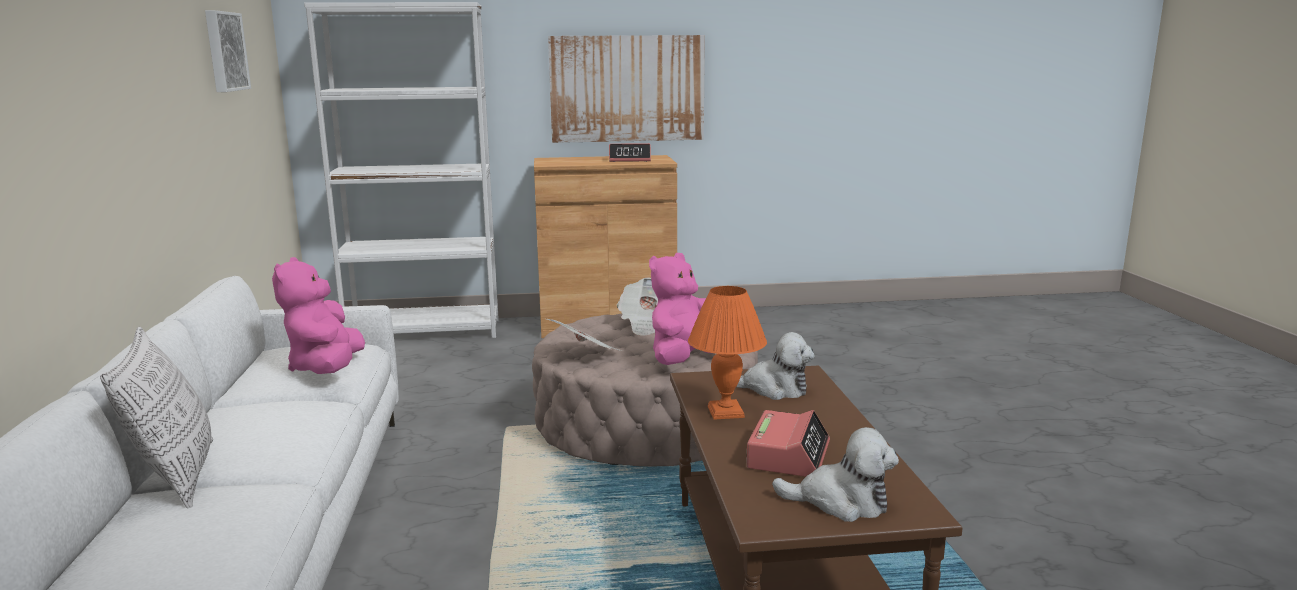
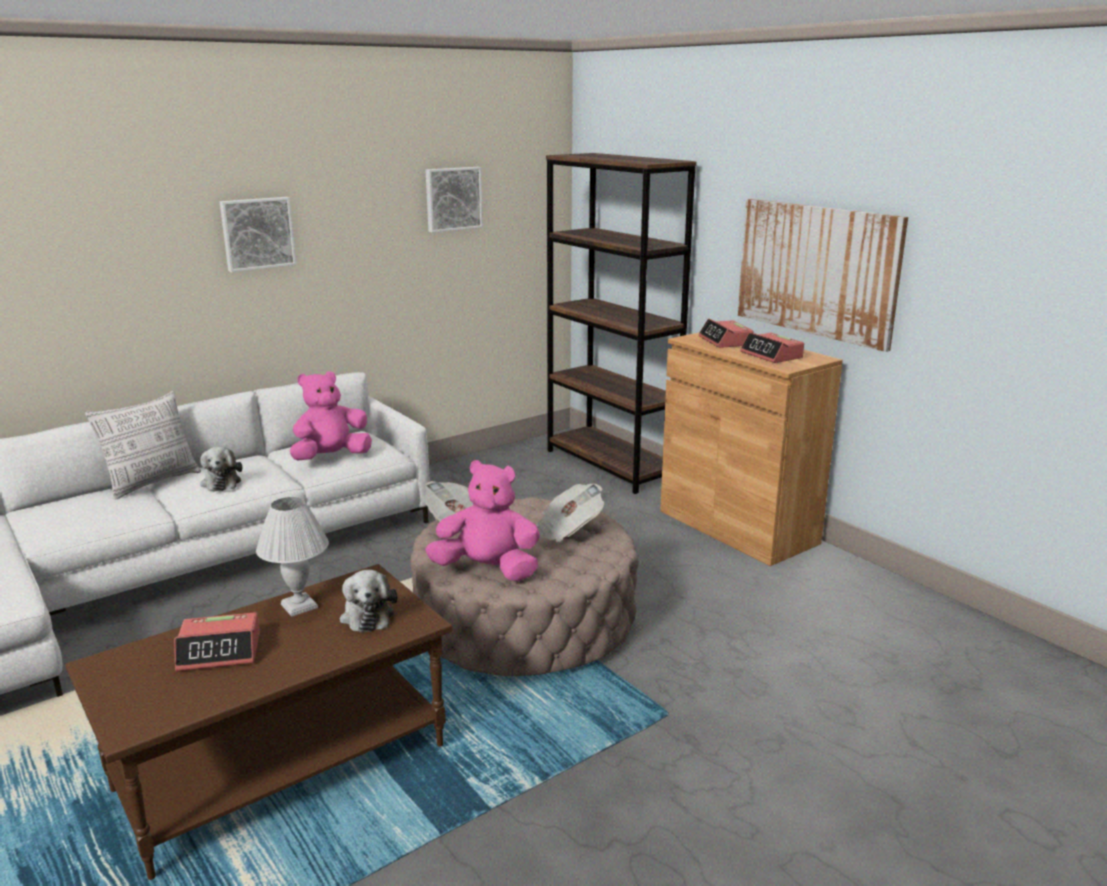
camera: 60 degrees right, 5 degrees up
white bookcase [304,2,499,338] -> brown bookcase [546,153,697,494]
orange table lamp [688,286,767,420] -> white table lamp [256,497,329,617]
plush toy [772,427,899,522] -> plush toy moved to [200,447,242,492]
none -> picture [220,197,296,272]
none -> alarm clock [699,318,753,348]

